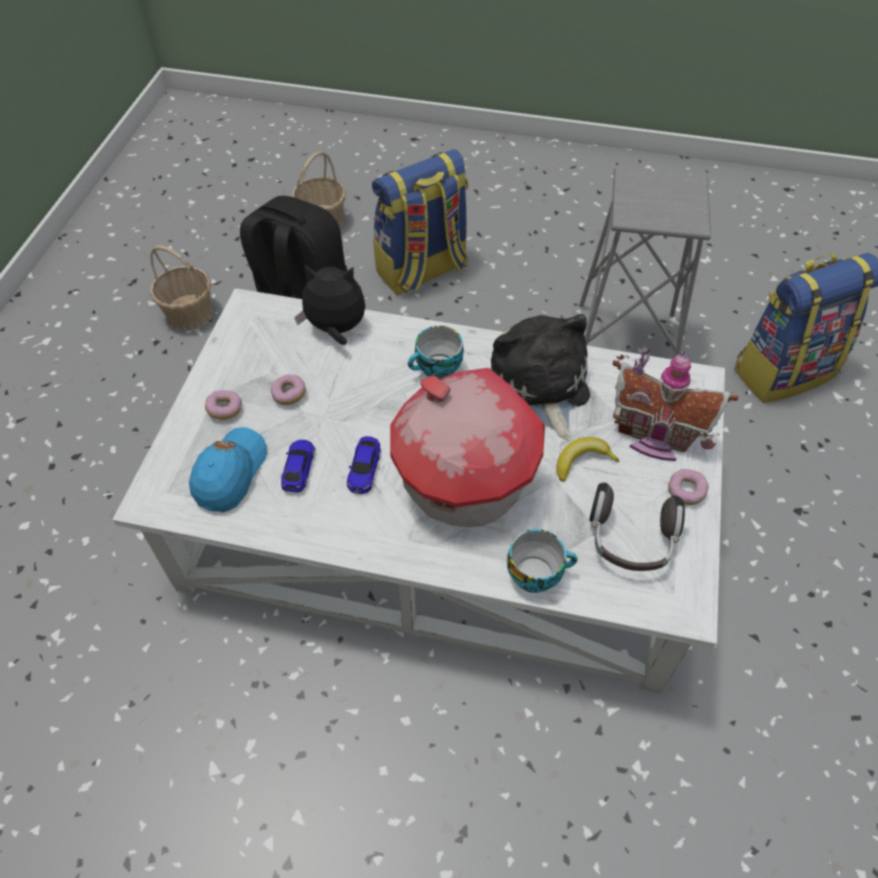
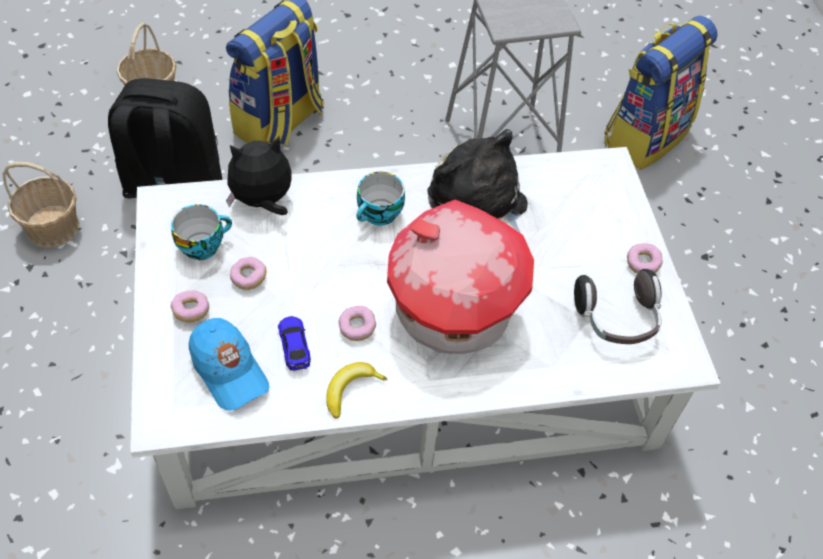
camera: 25 degrees left, 0 degrees up
blue cap [189,427,267,513] -> blue cap turned 150 degrees clockwise [189,318,269,411]
toy car [347,436,381,494] -> donut [339,306,376,341]
cup [507,529,578,593] -> cup moved to [171,204,232,260]
banana [556,437,619,481] -> banana moved to [326,362,387,419]
toy house [613,346,739,461] -> none

